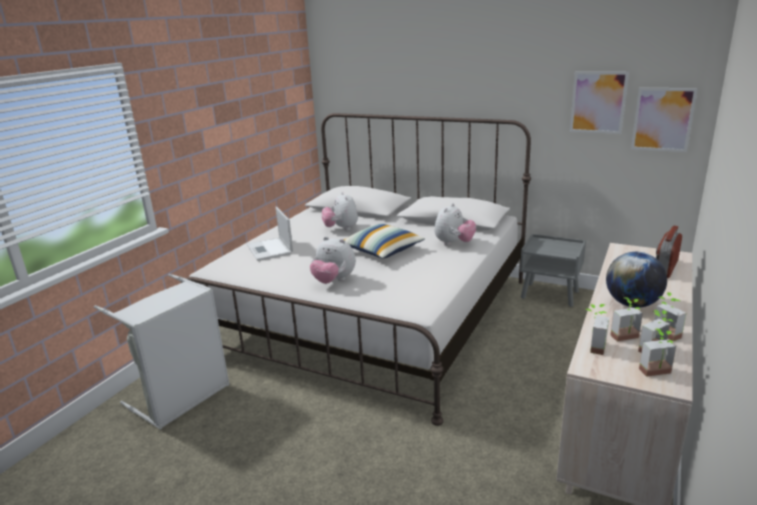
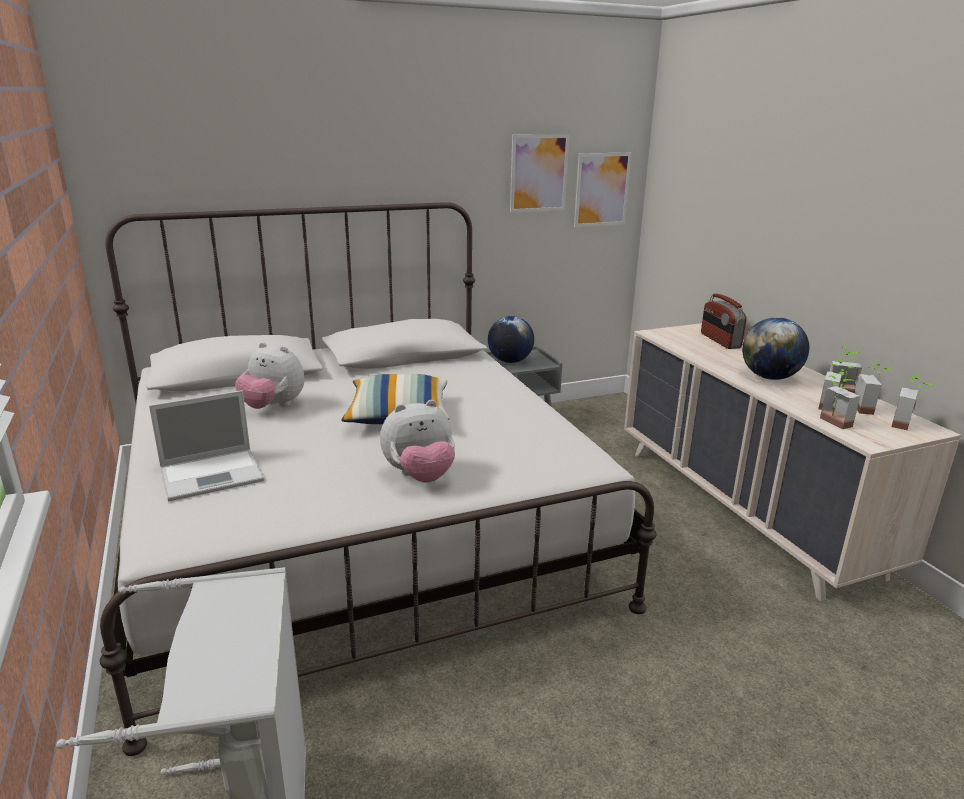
camera: 50 degrees left, 0 degrees up
laptop [247,207,293,261] -> laptop turned 45 degrees counterclockwise [149,390,264,502]
plush toy [435,203,476,245] -> none
none -> globe [488,316,534,363]

